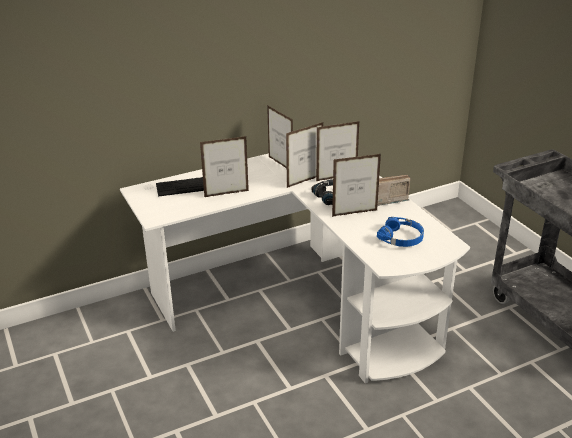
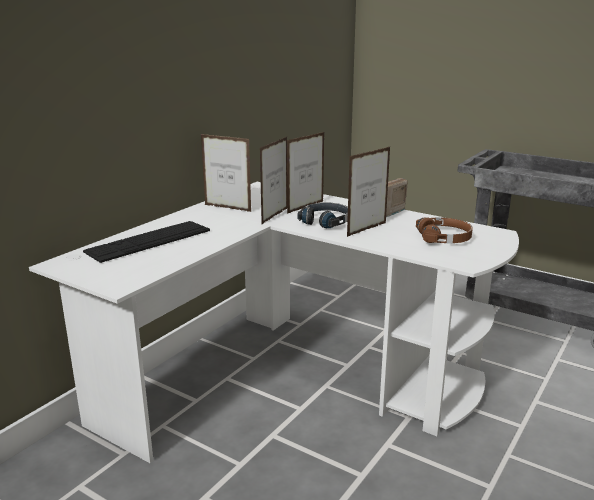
camera: 30 degrees left, 10 degrees down
picture frame [200,136,249,197] -> none
blue headphones [377,217,424,247] -> brown headphones [416,217,473,243]

